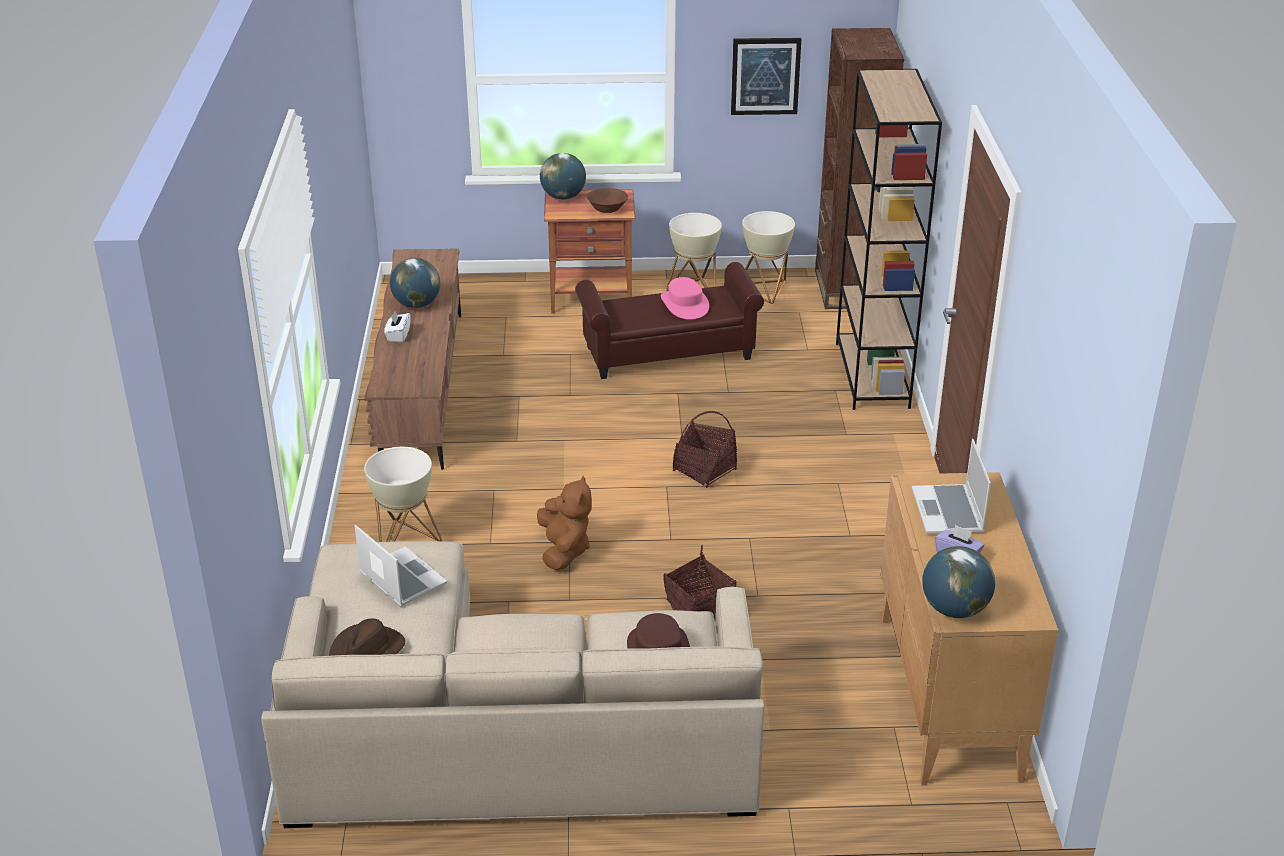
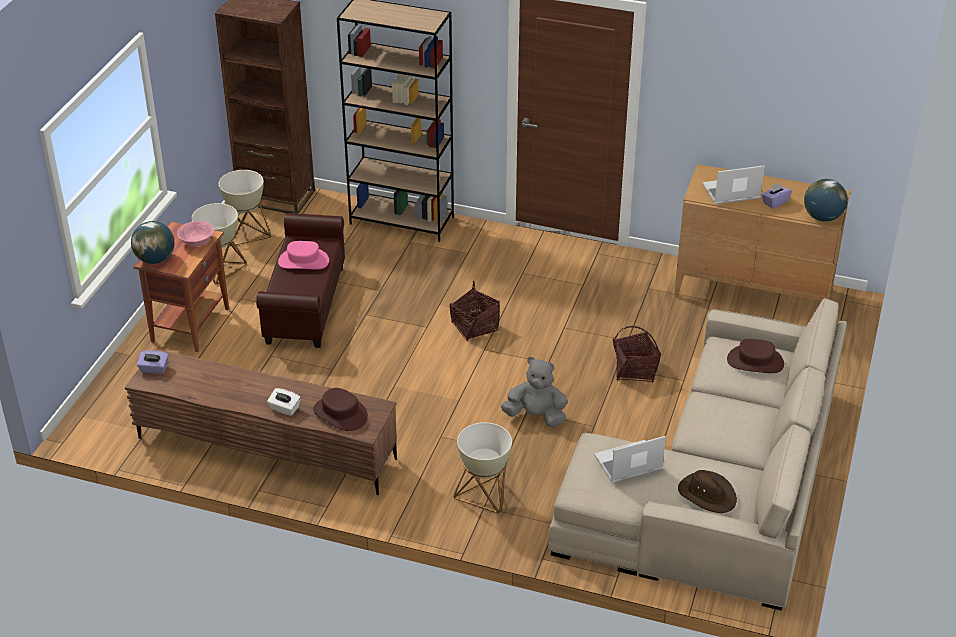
camera: 70 degrees left, 5 degrees up
globe [390,258,440,308] -> none
brown plush toy [537,476,592,571] -> grey plush toy [501,357,568,427]
brown bowl [587,188,628,213] -> pink bowl [177,221,214,247]
picture [731,38,801,115] -> none
laptop [912,438,991,534] -> laptop turned 150 degrees clockwise [703,165,765,204]
none -> purple tissue box [137,350,169,374]
none -> brown hat [313,388,368,431]

